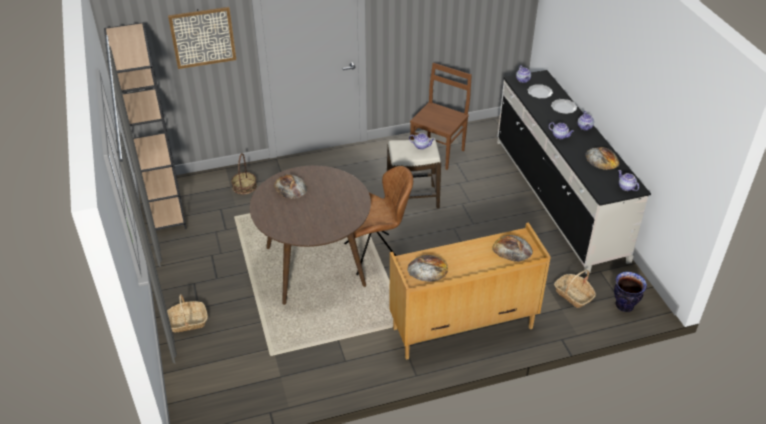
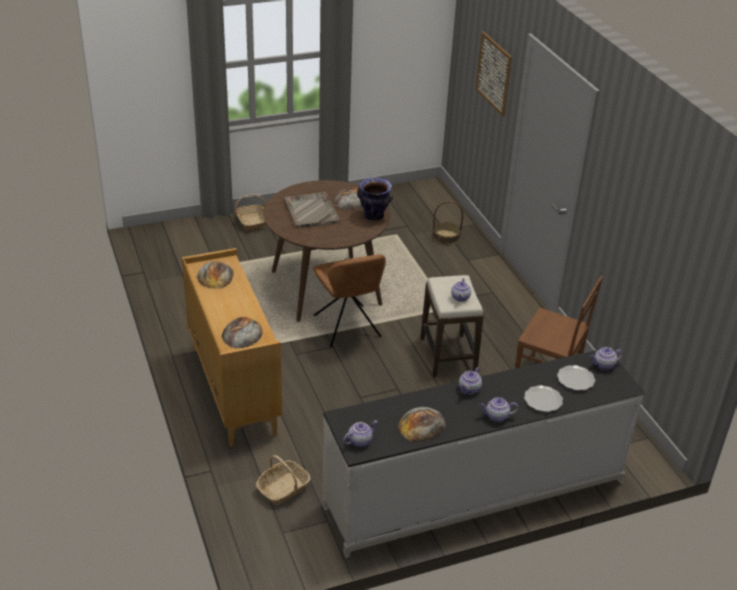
camera: 85 degrees right, 5 degrees down
bookcase [104,22,187,236] -> none
vase [614,272,647,312] -> vase moved to [357,177,393,221]
none -> grey tray [284,192,340,228]

